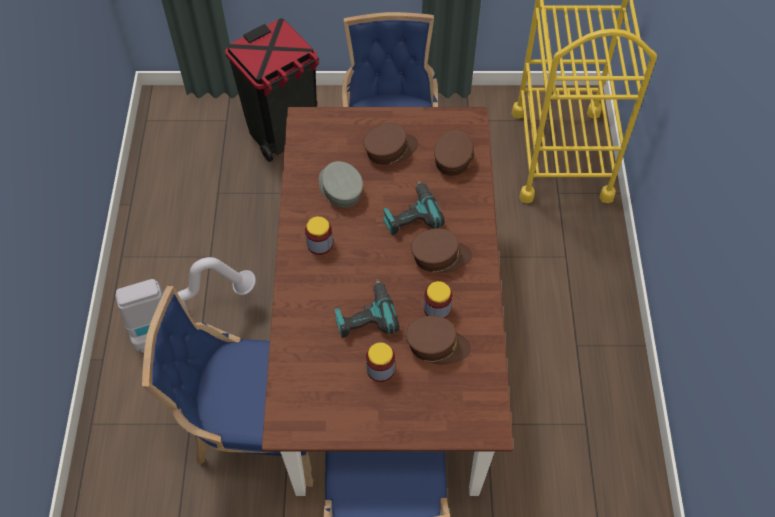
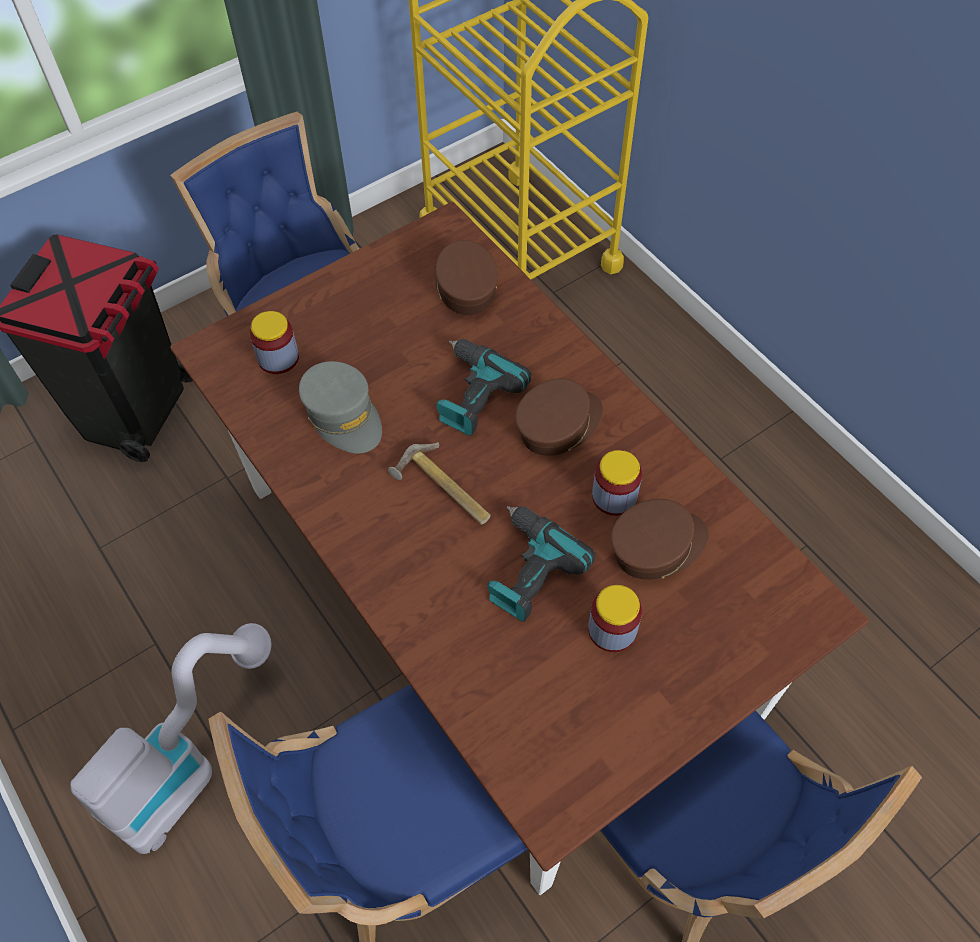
camera: 35 degrees left, 0 degrees up
jar [305,216,333,255] -> jar moved to [250,311,299,374]
grey cap [319,161,363,208] -> grey cap turned 150 degrees counterclockwise [299,361,382,453]
brown cap [363,123,418,165] -> none
none -> hammer [388,442,491,525]

